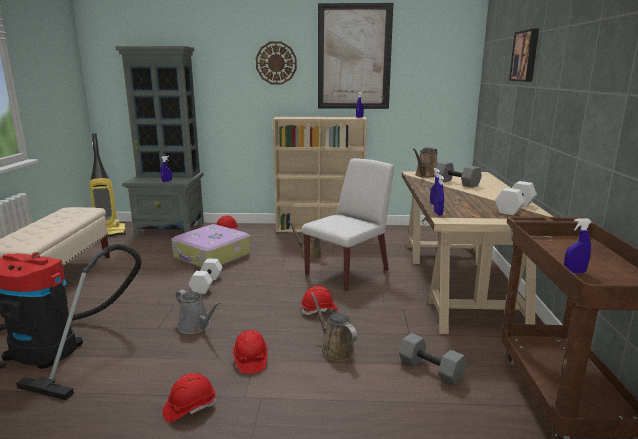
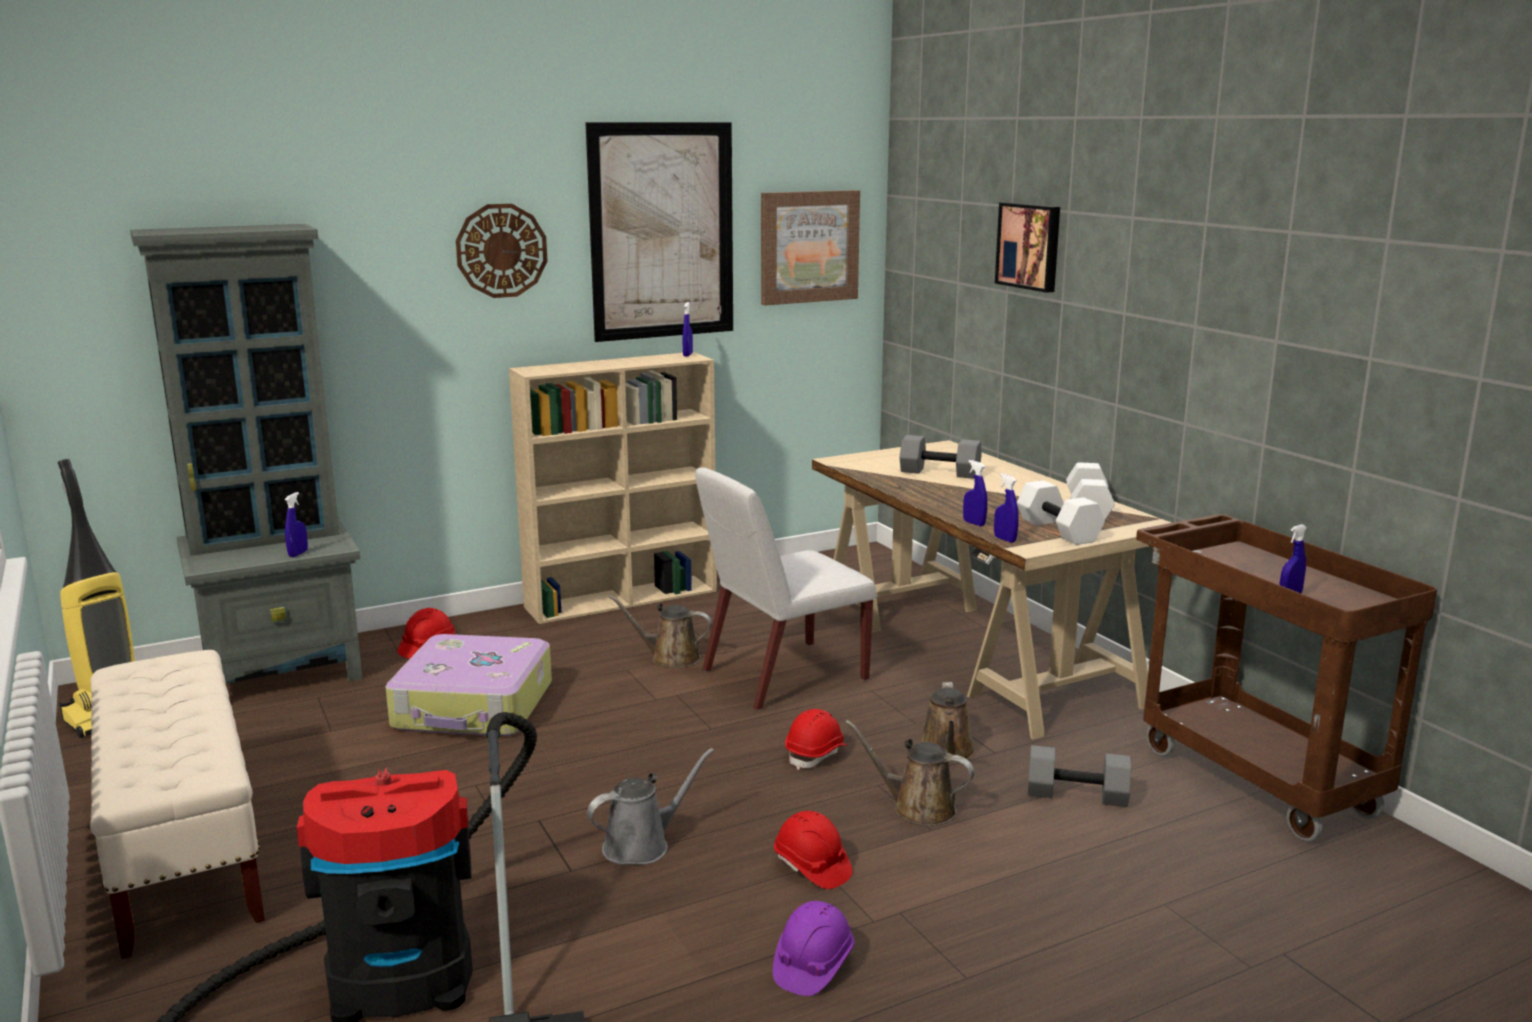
camera: 30 degrees left, 0 degrees up
red hard hat [162,373,216,422] -> purple hard hat [773,901,854,996]
grey watering can [176,290,221,334] -> grey watering can turned 45 degrees counterclockwise [587,748,714,865]
white dumbbell [188,258,223,294] -> white dumbbell moved to [1017,480,1105,545]
white chair [302,158,394,292] -> white chair turned 135 degrees counterclockwise [695,467,877,710]
brown watering can [413,148,438,178] -> brown watering can moved to [920,682,975,763]
none -> picture [761,190,860,305]

